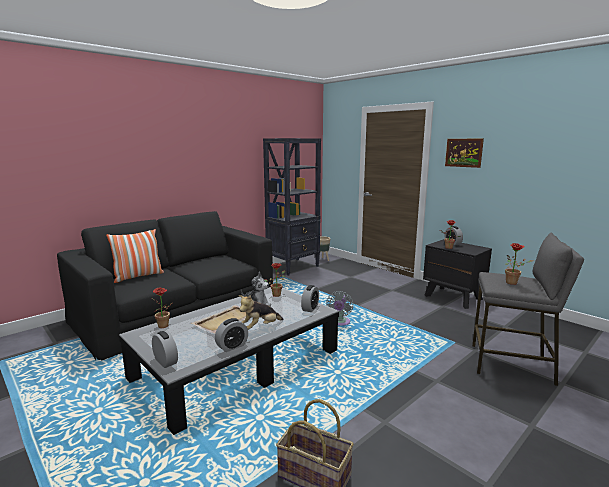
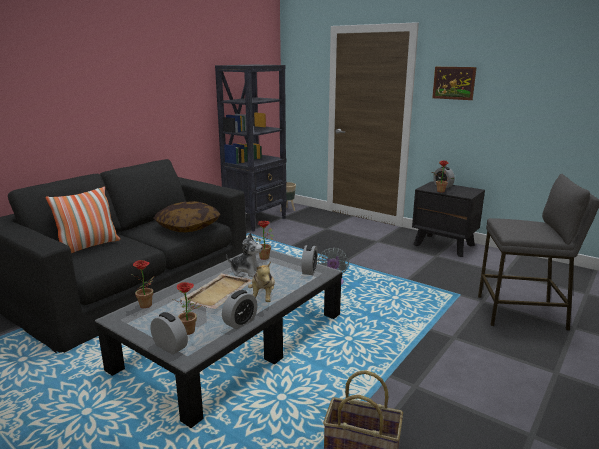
camera: 10 degrees left, 5 degrees up
plush toy [239,295,284,330] -> plush toy turned 45 degrees counterclockwise [248,262,275,302]
potted plant [505,243,534,285] -> potted plant moved to [173,282,201,335]
none -> pillow [153,201,220,232]

